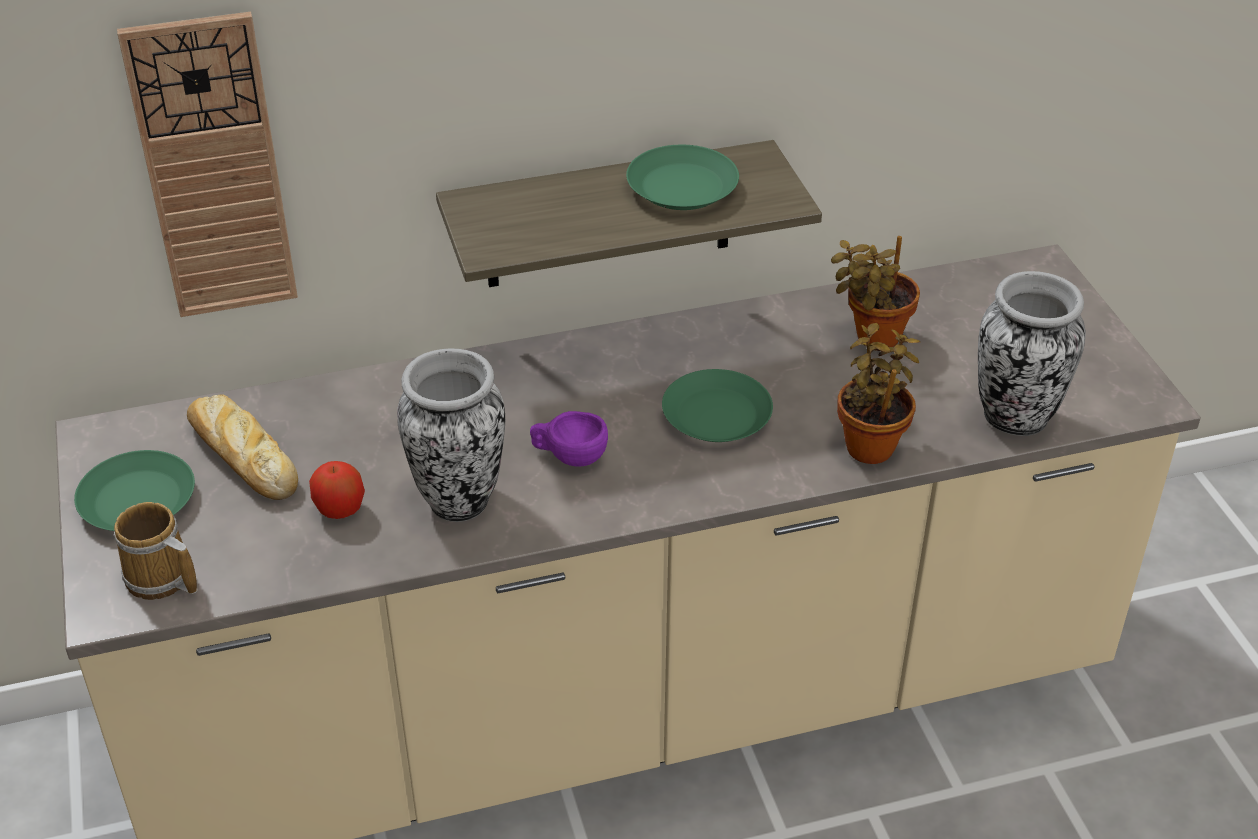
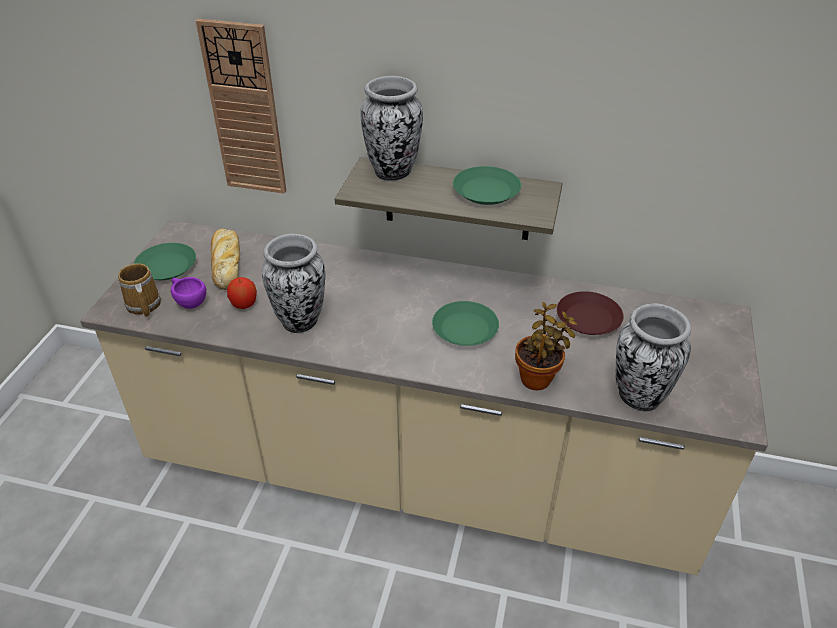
camera: 30 degrees right, 0 degrees up
purple cup [530,411,608,467] -> purple cup moved to [170,277,206,309]
potted plant [831,236,920,347] -> brown plate [557,291,623,335]
none -> vase [360,76,423,181]

